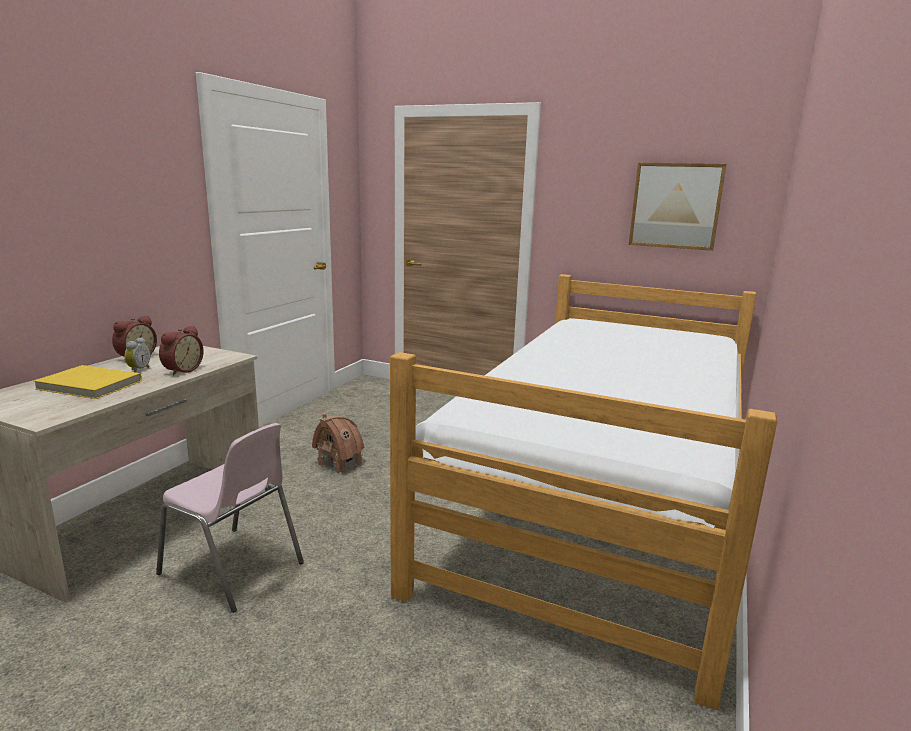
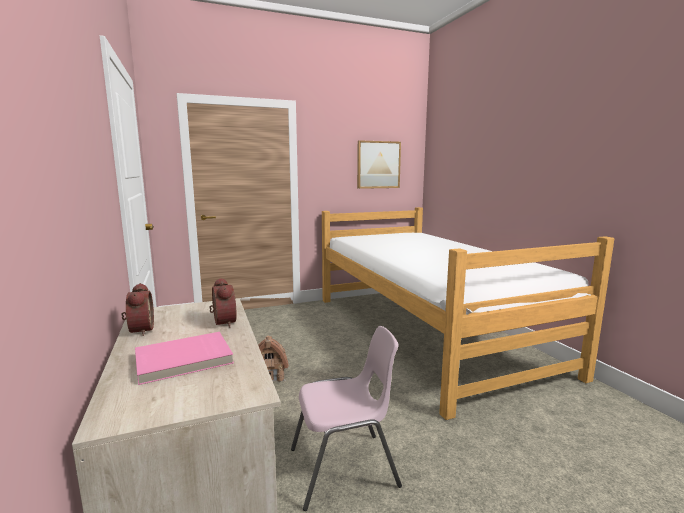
camera: 45 degrees left, 5 degrees down
yellow book [34,365,142,399] -> pink book [135,332,234,385]
alarm clock [124,337,151,373] -> none

